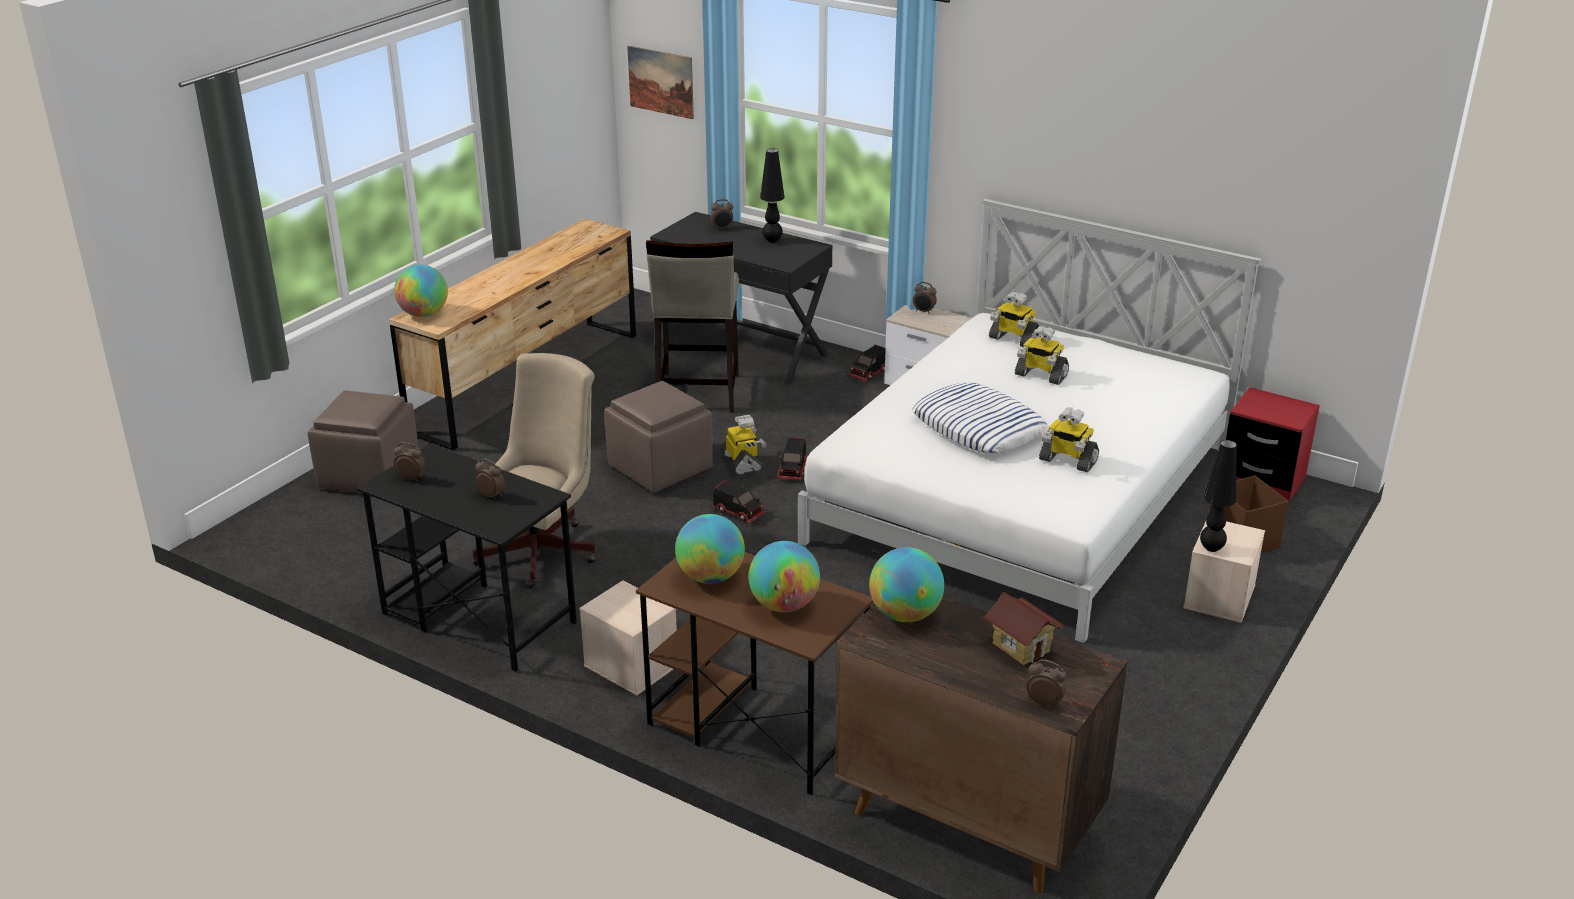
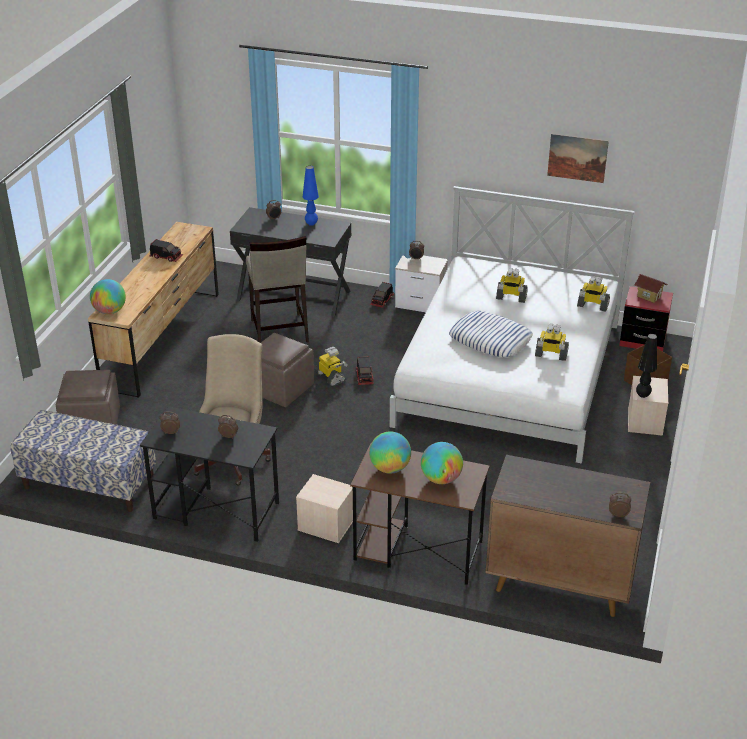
camera: 15 degrees left, 5 degrees up
picture [627,46,694,119] -> picture moved to [547,134,609,183]
toy truck [711,480,766,523] -> toy truck moved to [149,239,183,262]
black table lamp [760,148,785,243] -> blue table lamp [303,166,319,226]
globe [869,547,944,622] -> none
toy house [983,592,1065,665] -> toy house moved to [634,274,668,303]
toy robot [989,292,1041,347] -> toy robot moved to [577,276,610,312]
none -> bench [10,410,156,512]

